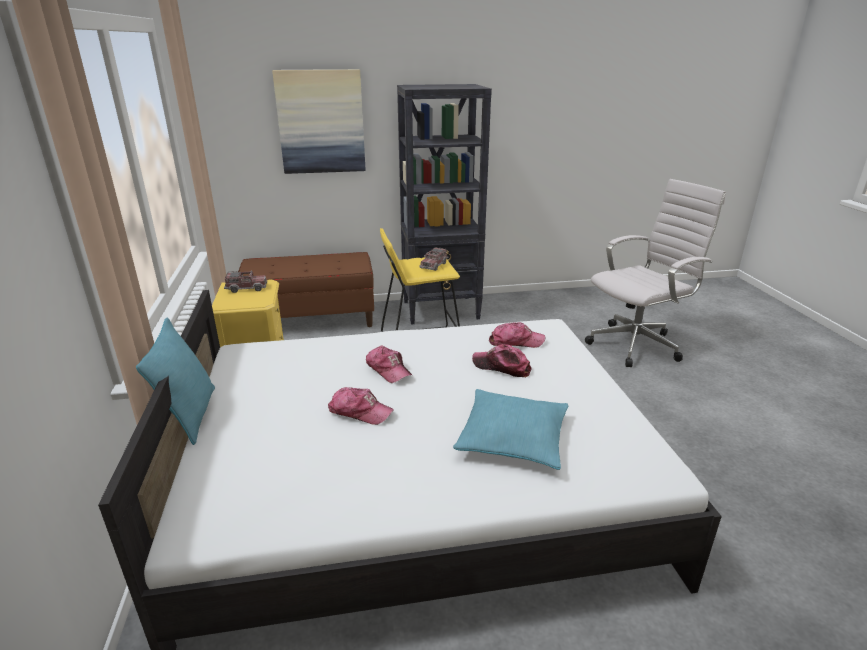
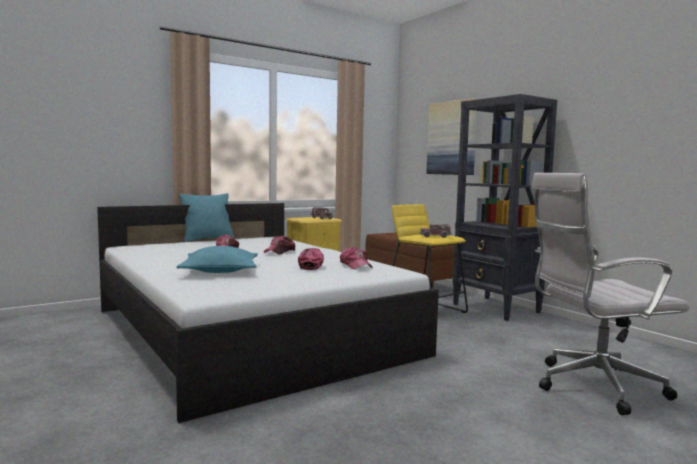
camera: 65 degrees right, 20 degrees down
white office chair [585,179,726,367] -> white office chair turned 135 degrees clockwise [531,173,690,415]

